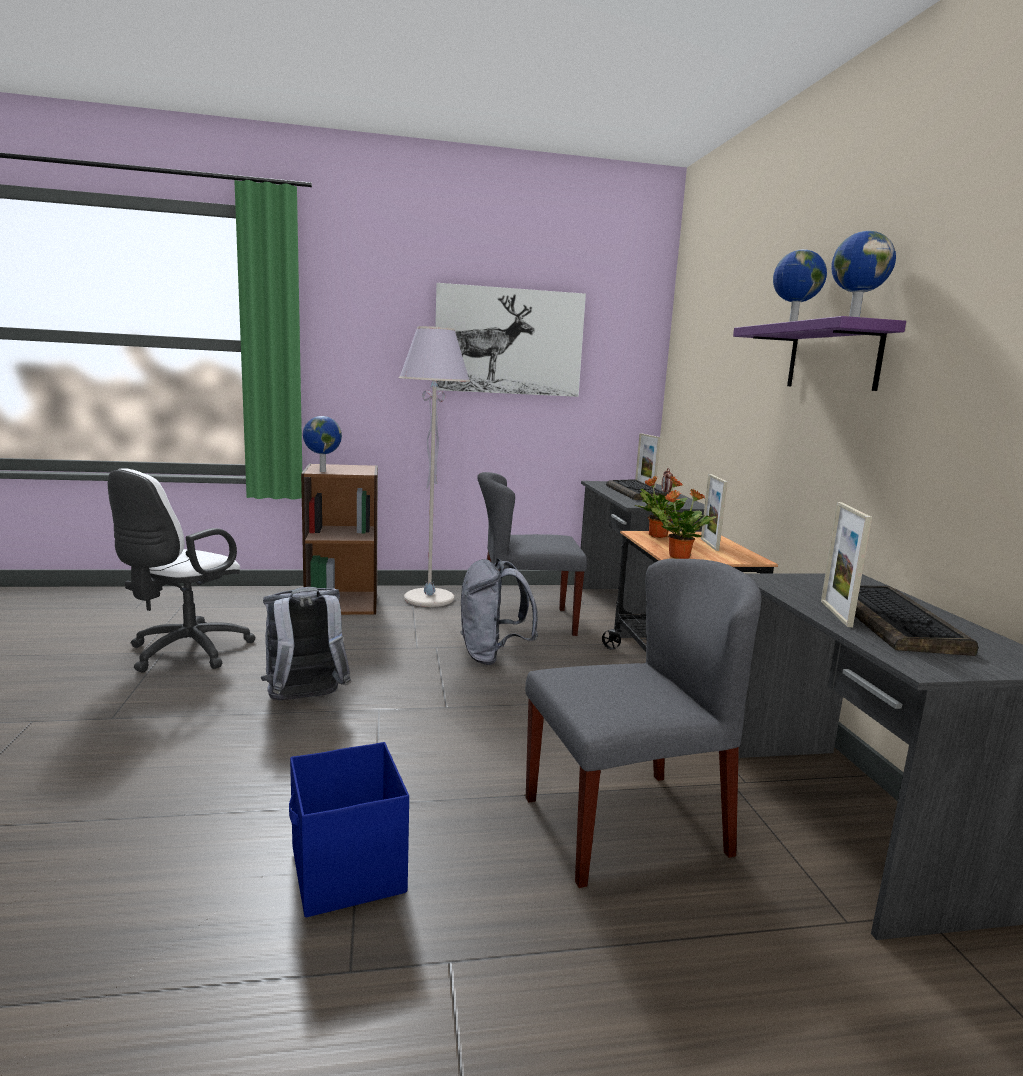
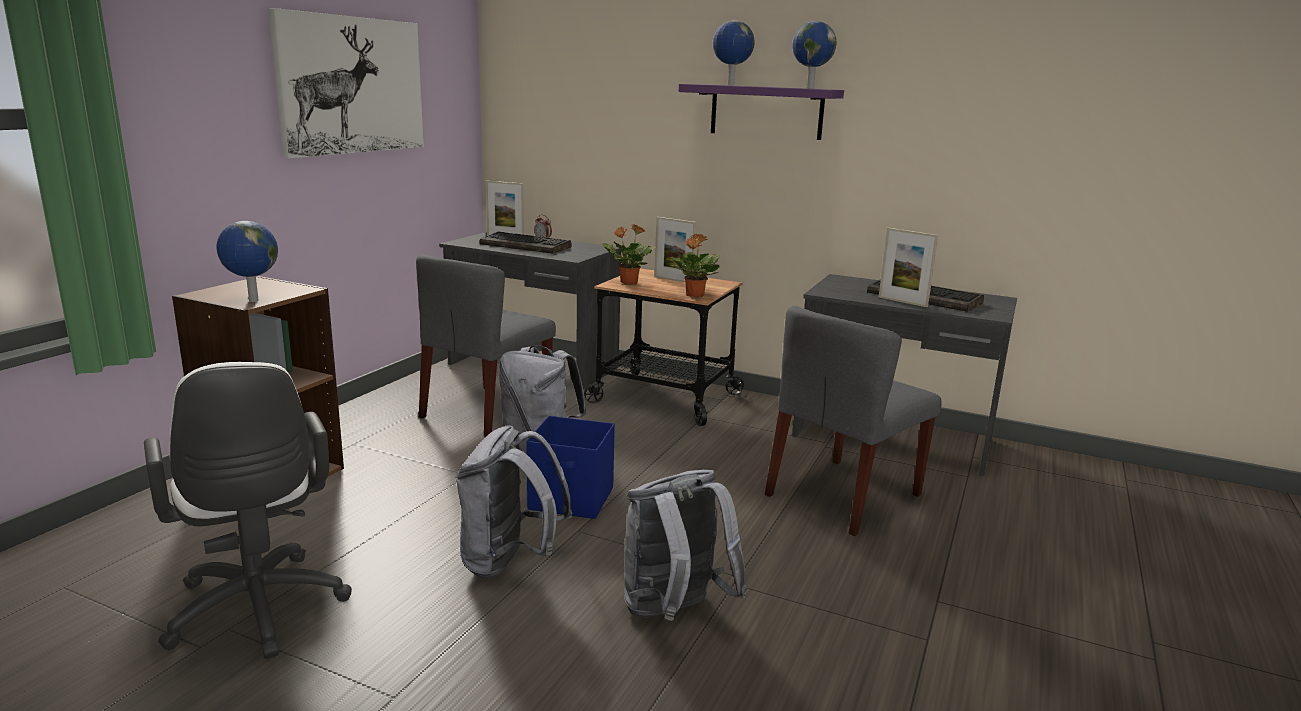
camera: 55 degrees left, 5 degrees up
blue storage box [289,742,409,917] -> blue storage box moved to [526,416,615,519]
grey floor lamp [399,326,470,607] -> none
grey chair [525,559,761,888] -> grey chair turned 150 degrees counterclockwise [765,306,942,536]
none -> grey backpack [624,470,748,621]

